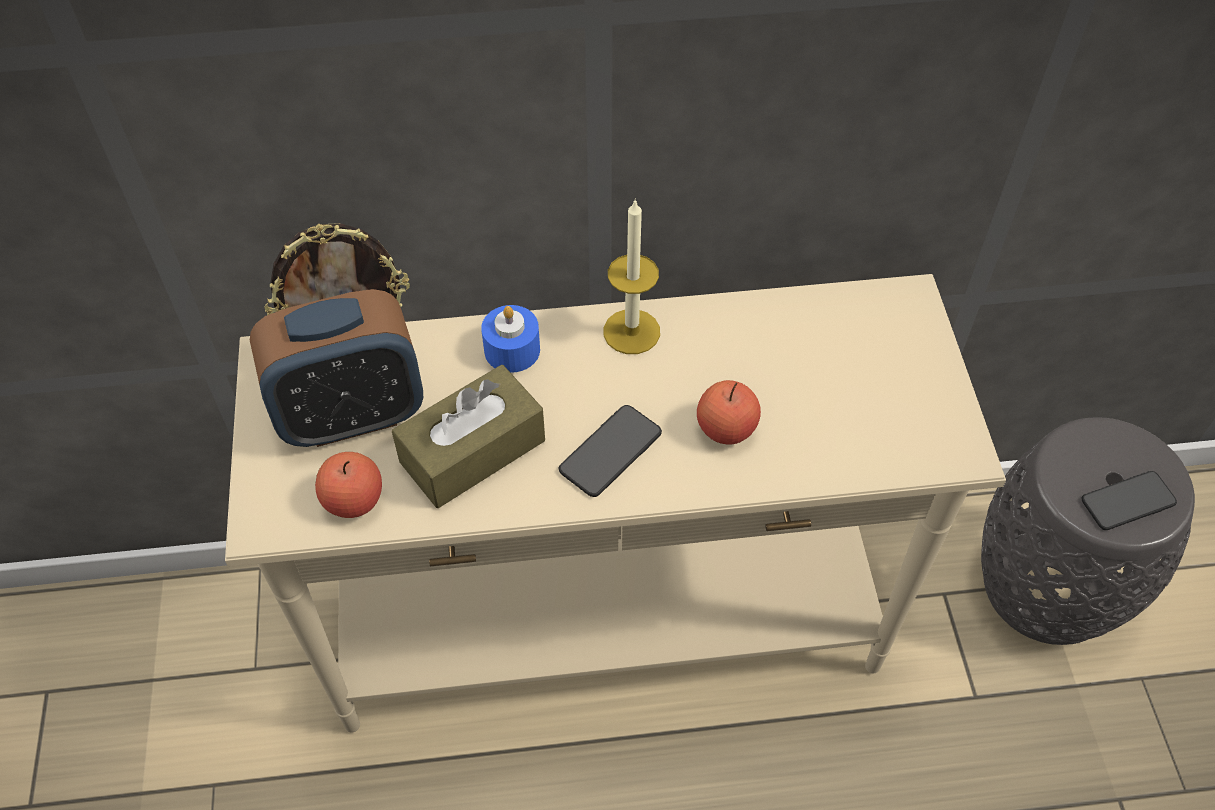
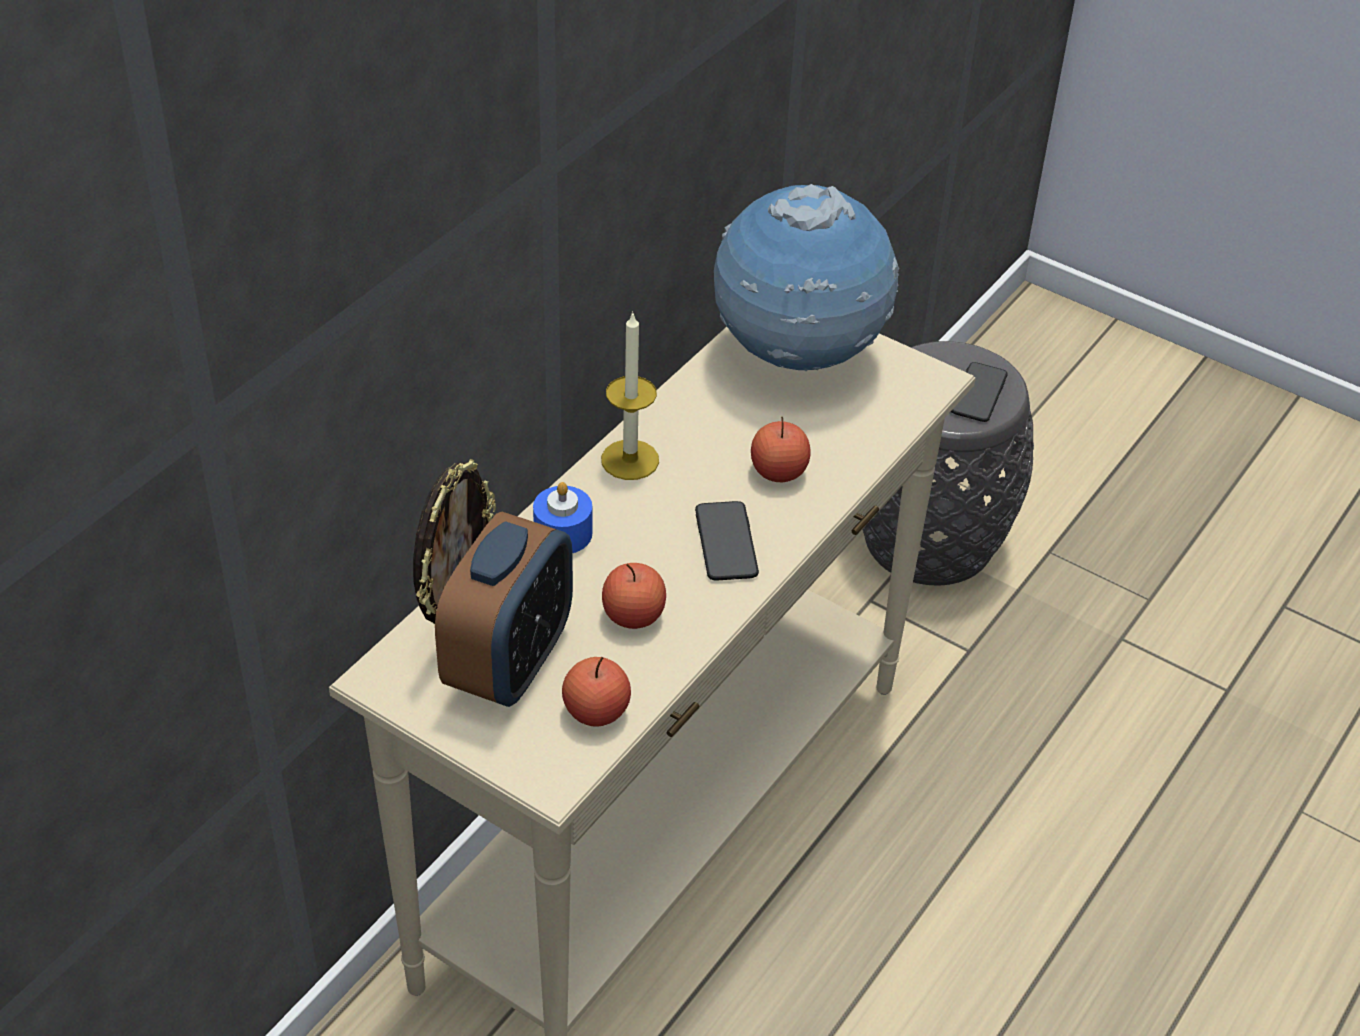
camera: 50 degrees left, 10 degrees down
brown tissue box [392,365,545,508] -> apple [602,563,666,629]
none -> globe [714,184,899,371]

